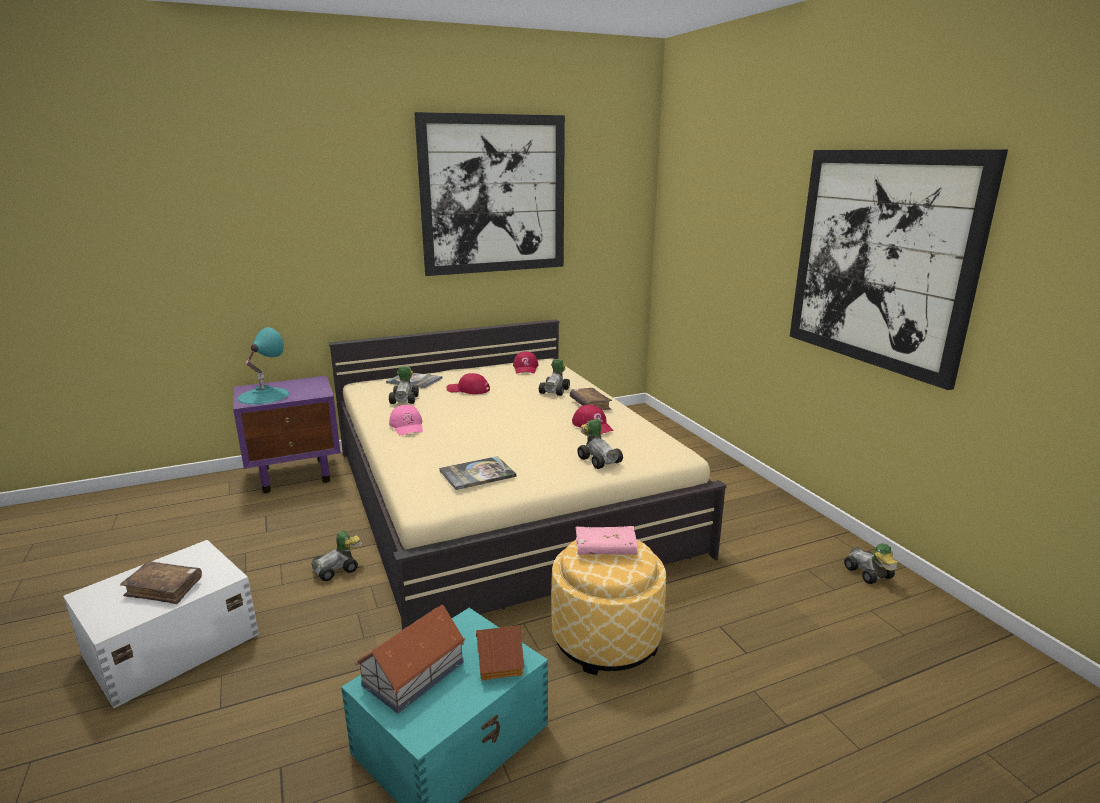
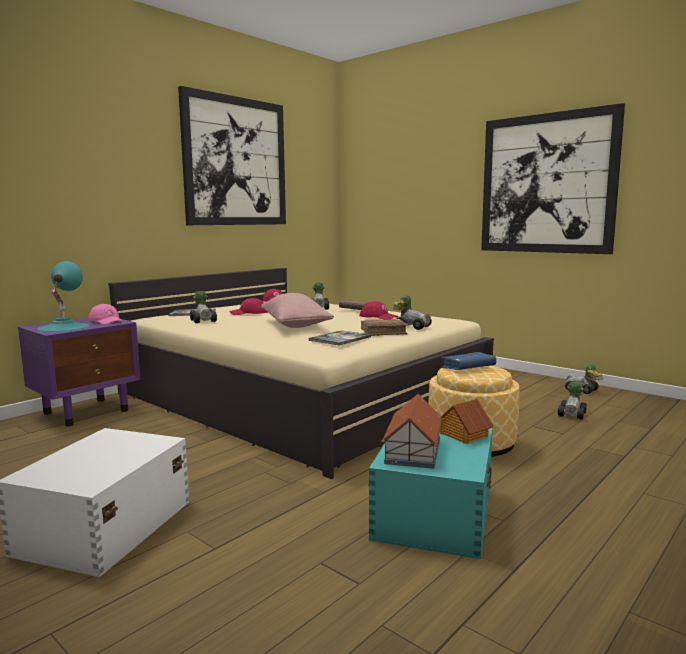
camera: 25 degrees left, 10 degrees down
brown book [120,561,202,604] -> brown book moved to [361,319,408,336]
toy car [311,531,362,581] -> toy car moved to [558,382,587,419]
pink cap [389,405,423,436] -> pink cap moved to [89,304,122,324]
pink book [576,526,638,555] -> blue book [441,352,496,370]
none -> pink pillow [261,293,334,328]

